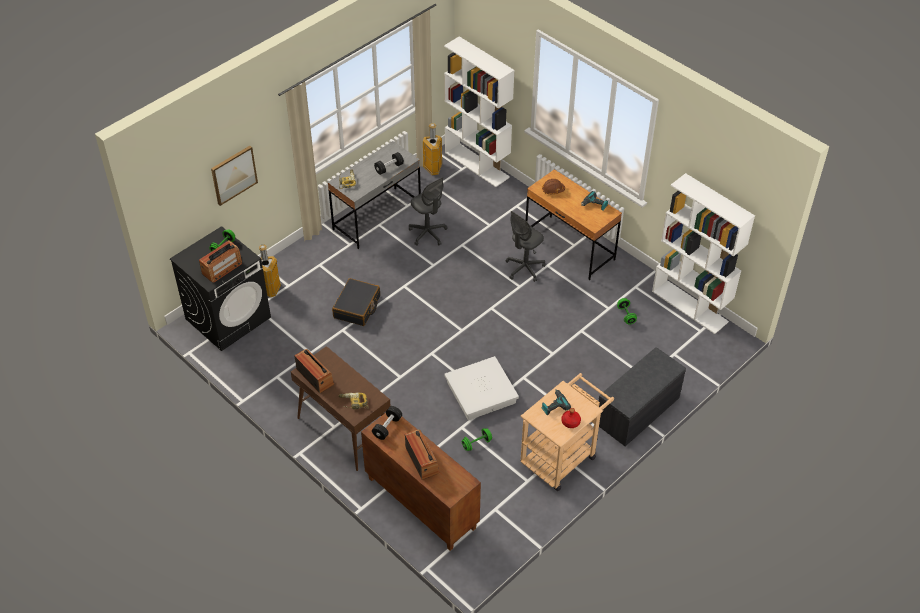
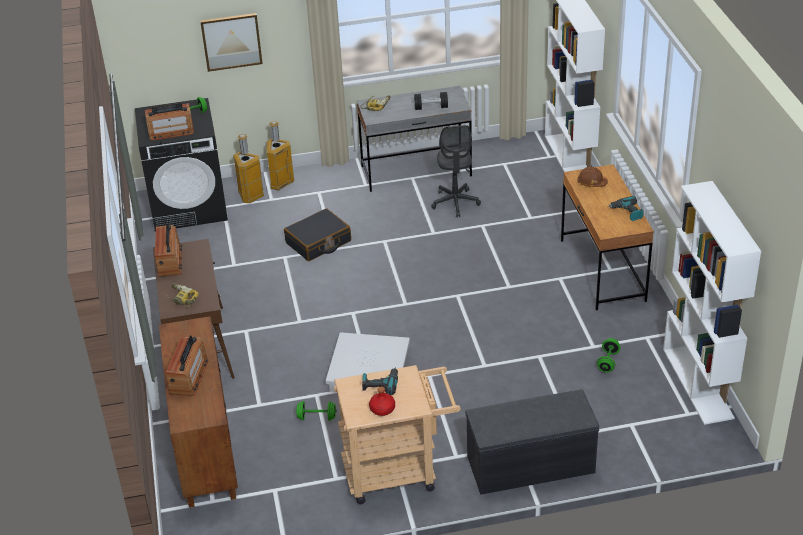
camera: 35 degrees right, 10 degrees down
black dumbbell [372,406,402,440] -> none
trash can [423,123,442,175] -> trash can moved to [266,121,294,190]
grey office chair [505,211,545,282] -> none

